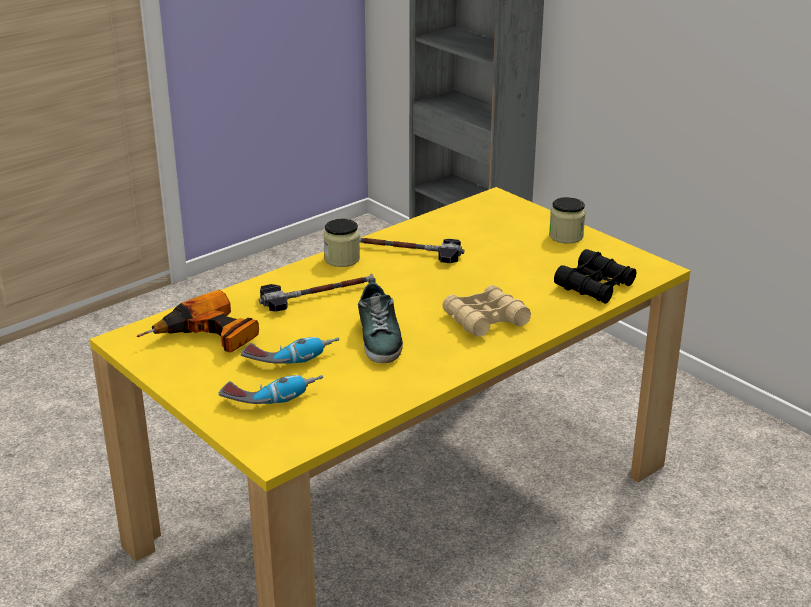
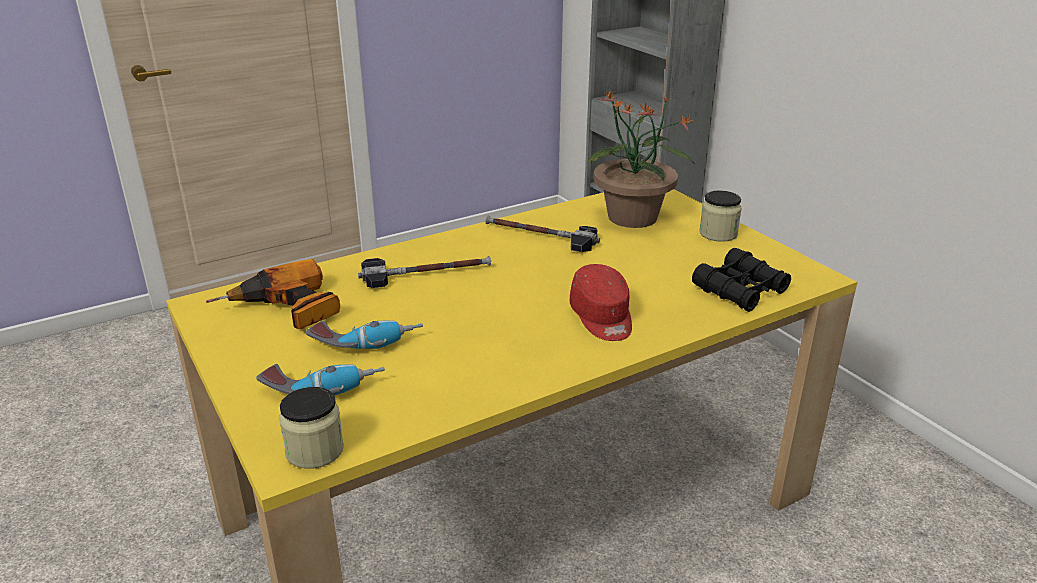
camera: 10 degrees right, 0 degrees up
jar [323,219,360,267] -> jar moved to [279,387,344,469]
shoe [358,278,403,363] -> none
beige binoculars [443,285,531,337] -> red cap [570,264,632,341]
none -> potted plant [587,90,696,228]

